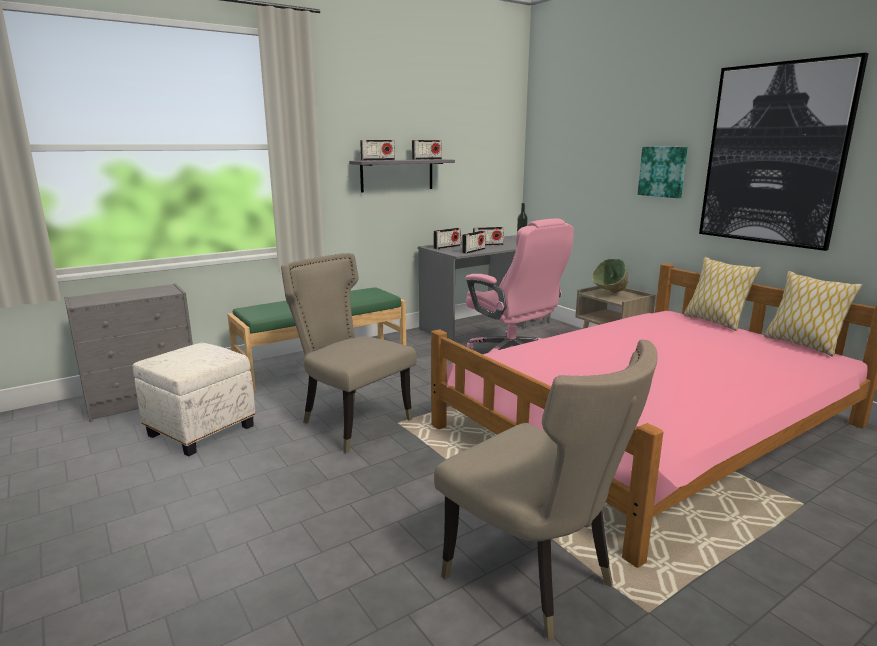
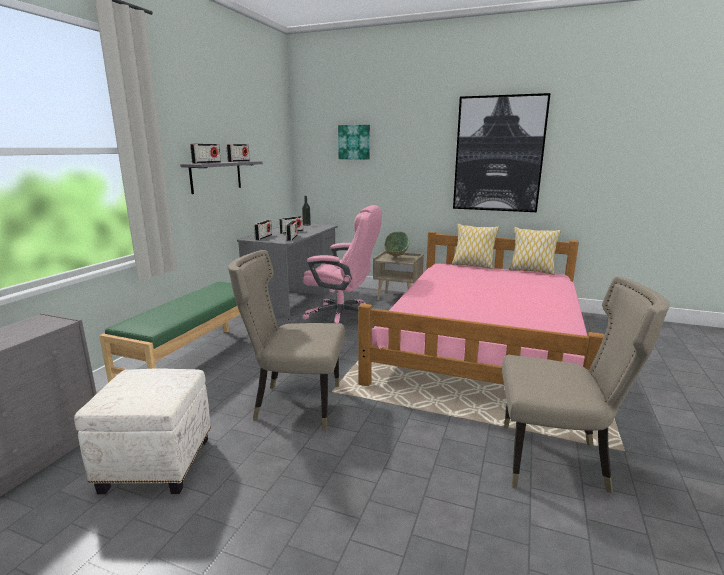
camera: 35 degrees left, 0 degrees up
picture [638,147,688,198] -> picture moved to [338,125,370,160]

